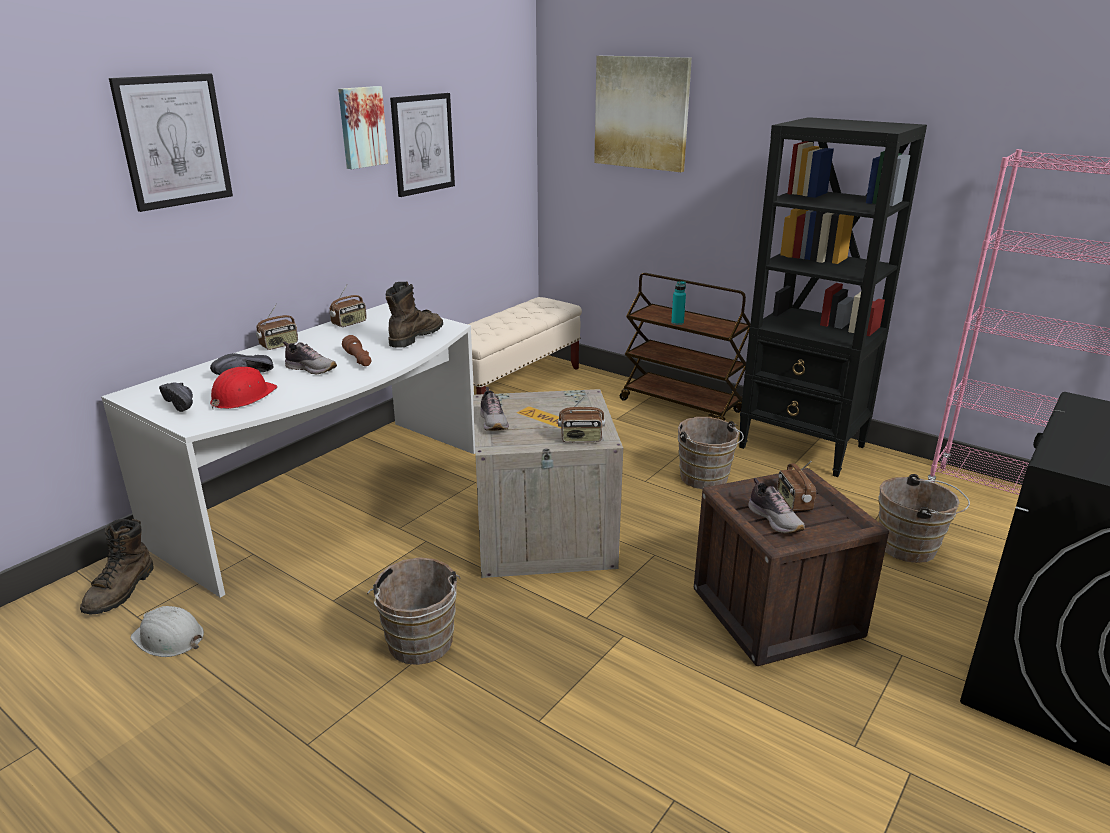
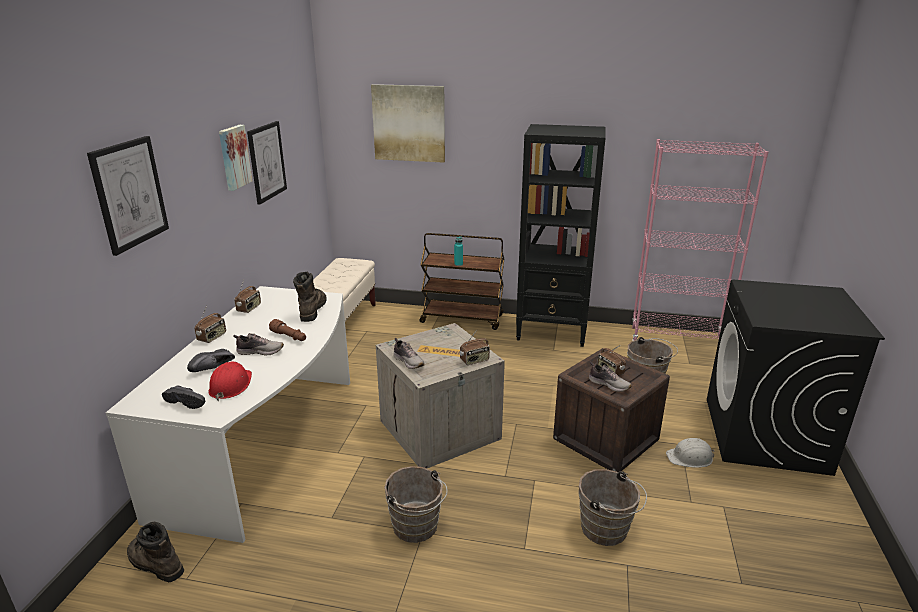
camera: 25 degrees left, 0 degrees up
brown boot [80,519,153,614] -> brown boot turned 135 degrees clockwise [127,522,184,582]
white hard hat [130,606,204,657] -> white hard hat moved to [666,438,715,468]
brown bucket [678,417,744,489] -> brown bucket moved to [579,469,647,546]

